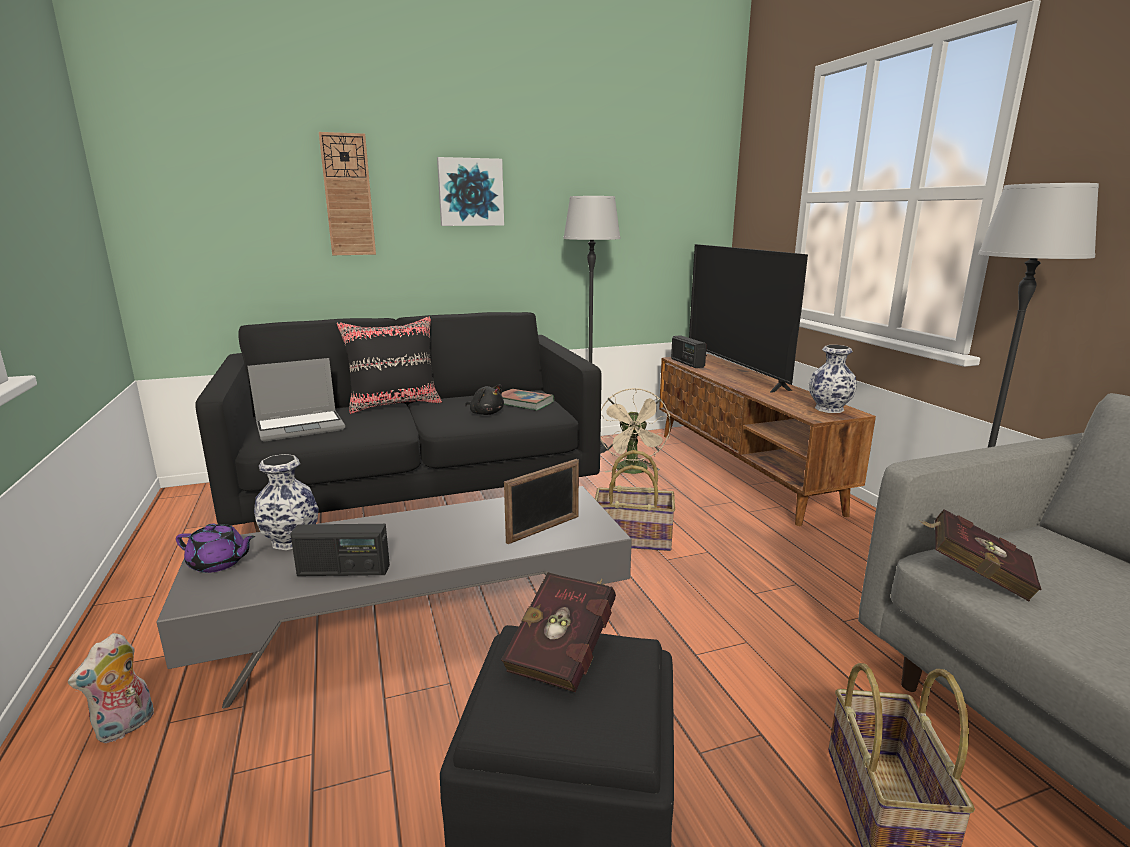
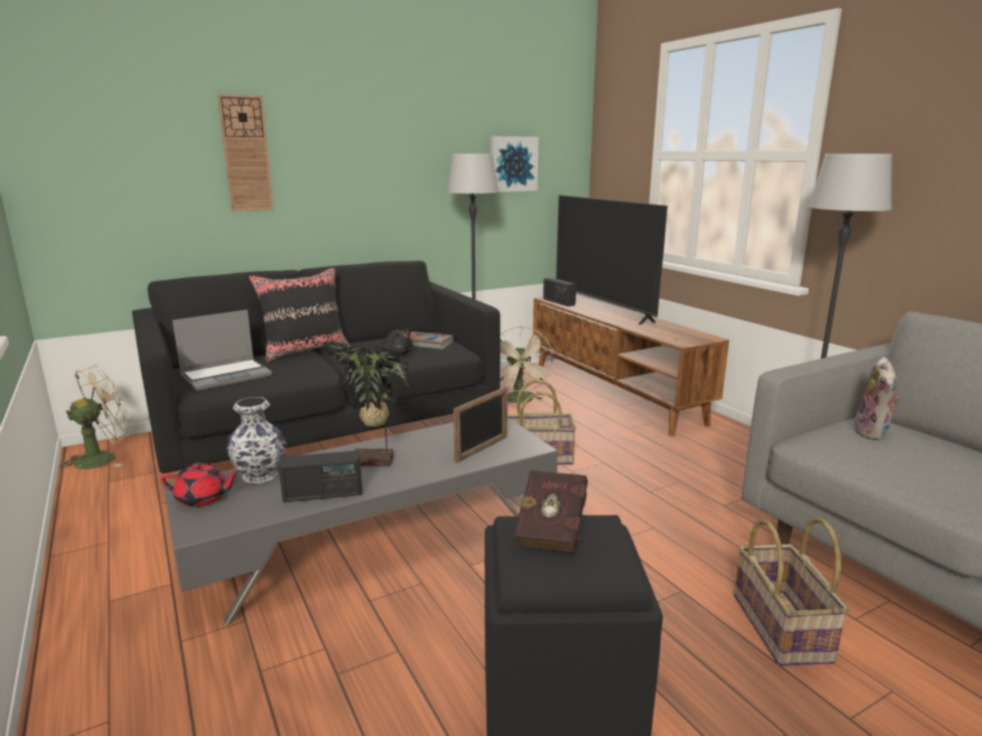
camera: 10 degrees left, 0 degrees up
plush toy [68,633,154,743] -> plush toy moved to [853,357,901,440]
purple teapot [176,524,256,573] -> red teapot [161,463,240,507]
picture [437,157,504,226] -> picture moved to [490,136,539,192]
vase [809,345,857,413] -> none
red book [919,509,1041,601] -> none
none -> beige fan [59,365,132,469]
none -> potted plant [323,342,410,466]

